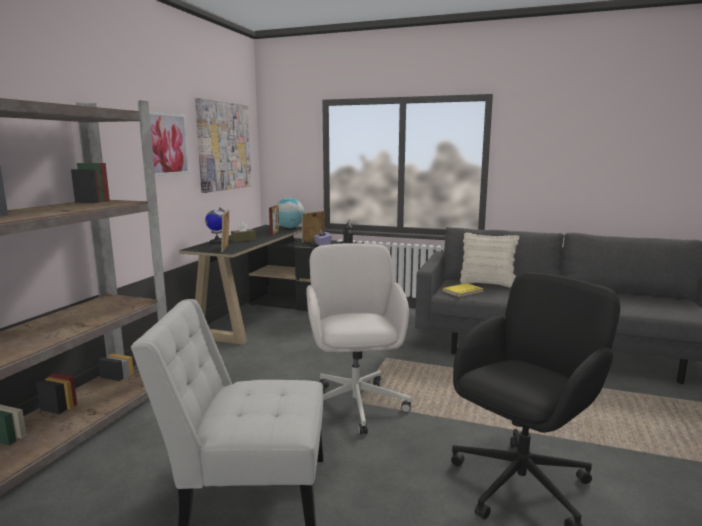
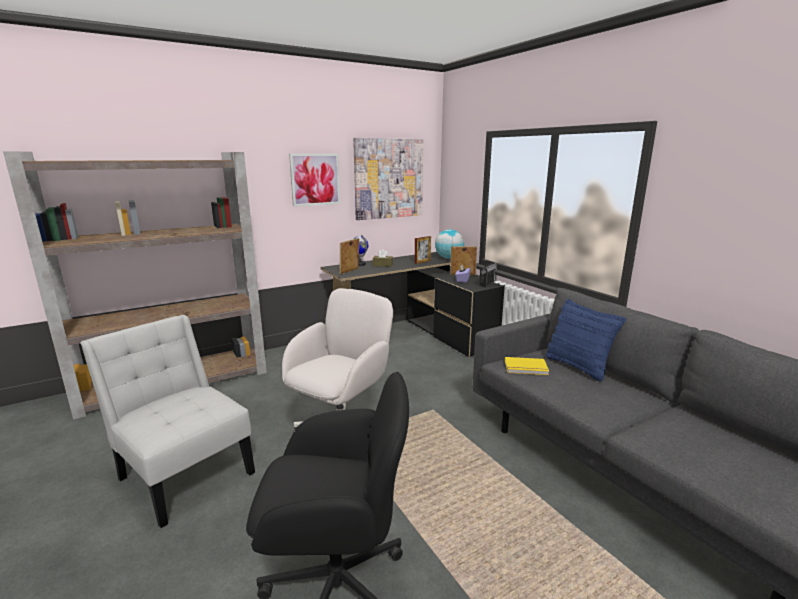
camera: 40 degrees right, 5 degrees up
beige pillow [460,232,520,288] -> blue pillow [546,299,626,381]

